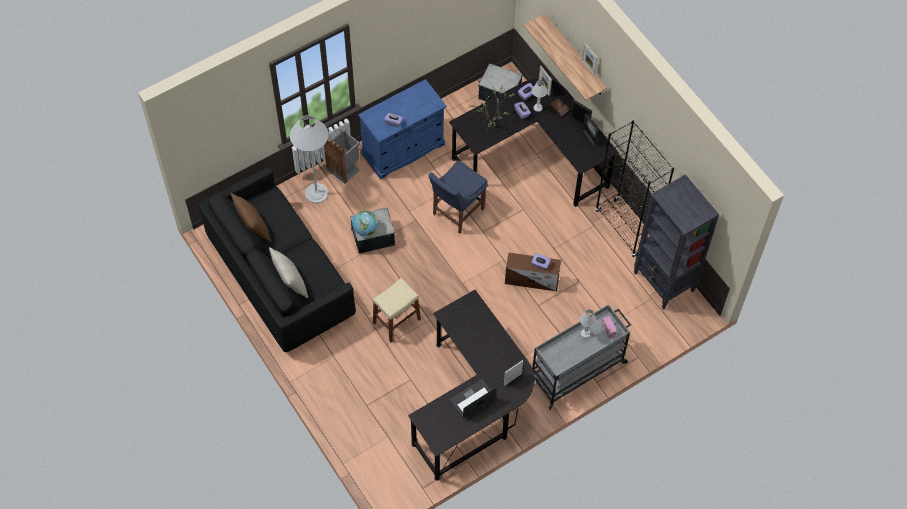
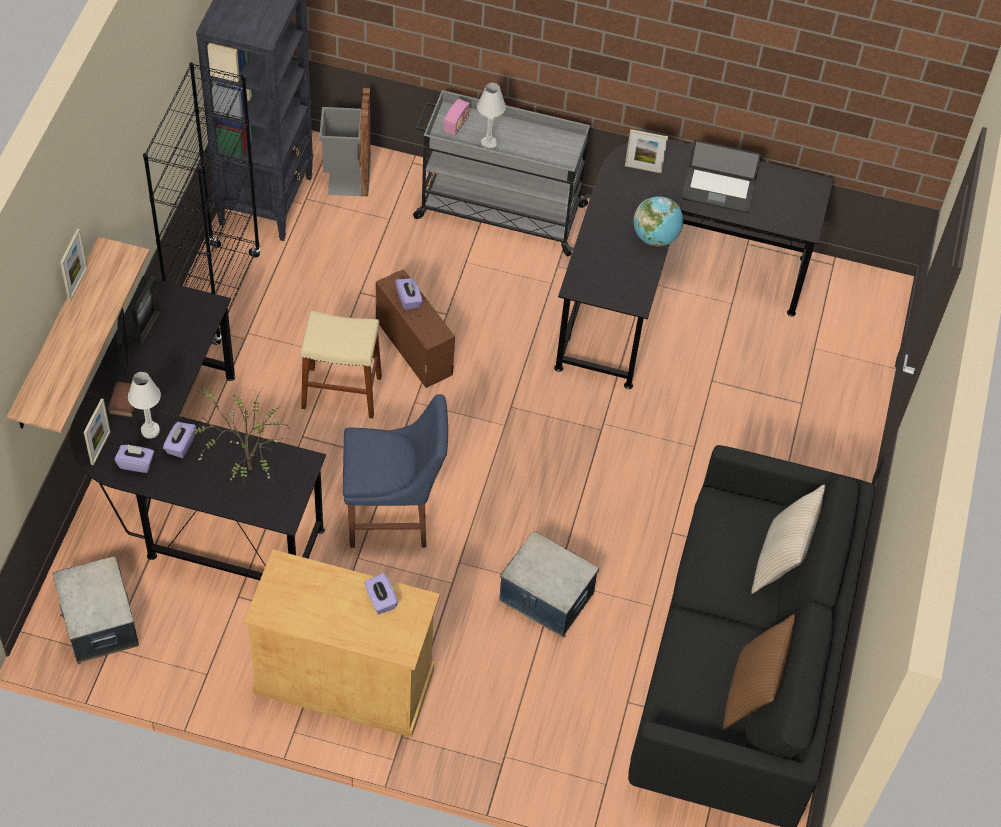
camera: 135 degrees left, 5 degrees down
white floor lamp [290,115,329,204] -> none
grey trash can [324,131,360,184] -> grey trash can moved to [319,88,371,197]
globe [352,210,378,236] -> globe moved to [633,196,683,247]
blue cabinet [358,79,447,179] -> beige cabinet [244,549,440,737]
beige stool [373,278,421,342] -> beige stool moved to [301,311,382,418]

